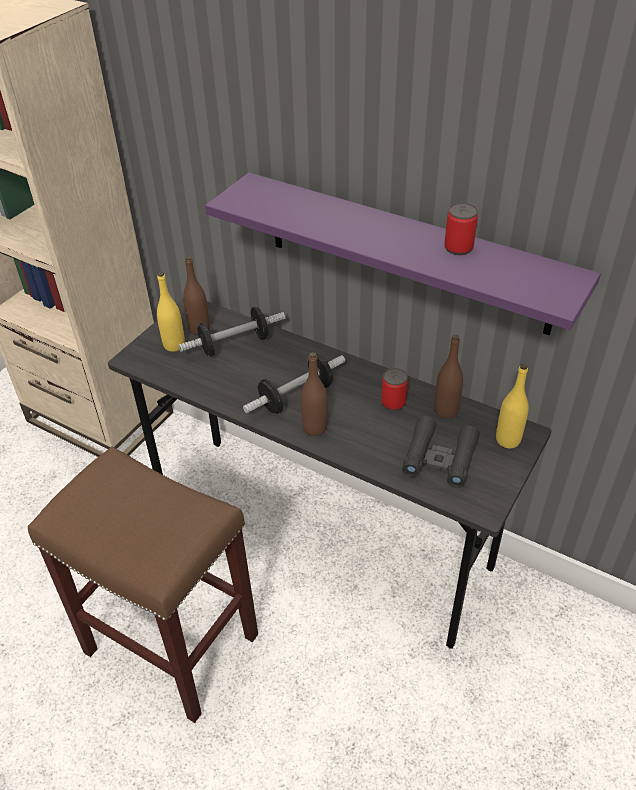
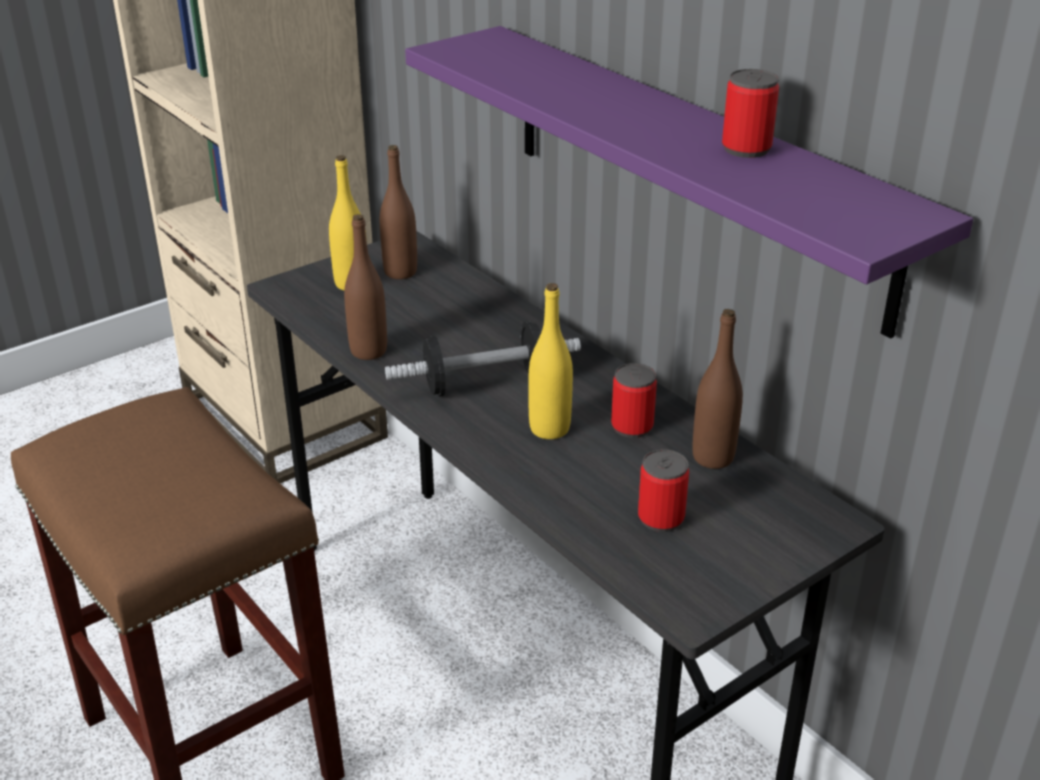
camera: 20 degrees right, 10 degrees down
dumbbell [178,307,286,356] -> none
brown bottle [301,352,328,436] -> brown bottle moved to [344,214,387,360]
black binoculars [402,416,480,488] -> can [638,449,689,532]
yellow bottle [496,364,529,448] -> yellow bottle moved to [528,283,573,439]

